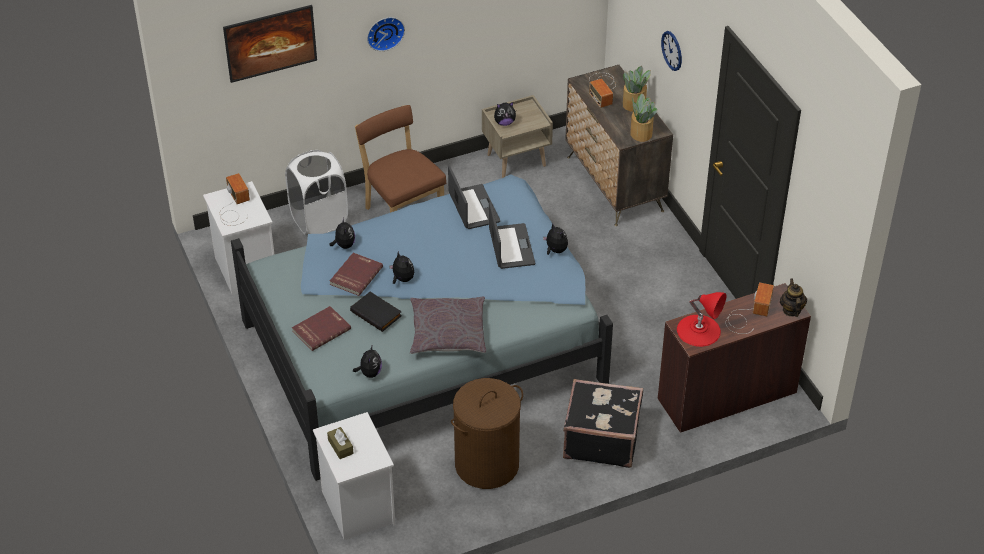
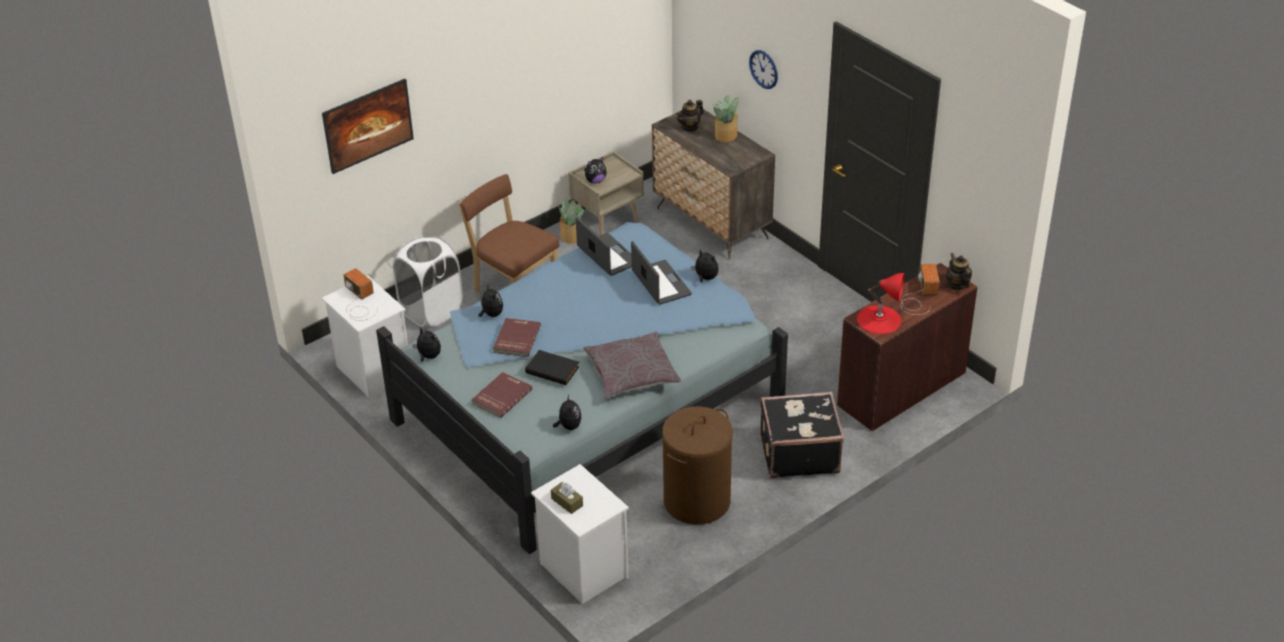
camera: 15 degrees left, 5 degrees down
wall clock [367,17,405,51] -> none
plush toy [389,251,414,284] -> plush toy moved to [412,327,441,362]
radio [589,73,616,108] -> teapot [676,100,704,132]
potted plant [630,93,657,142] -> potted plant moved to [557,198,584,244]

